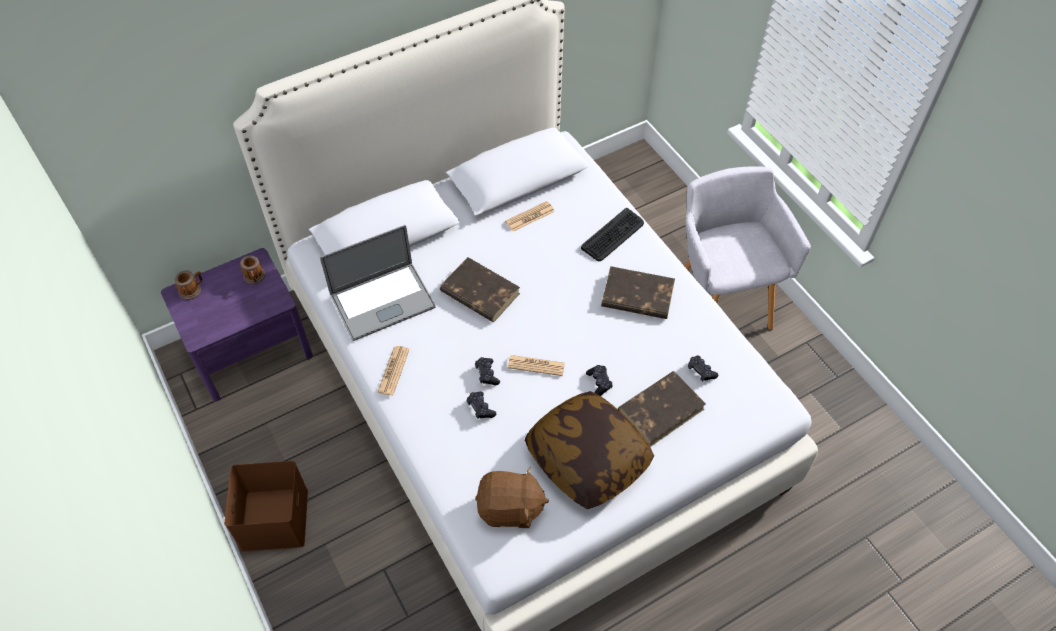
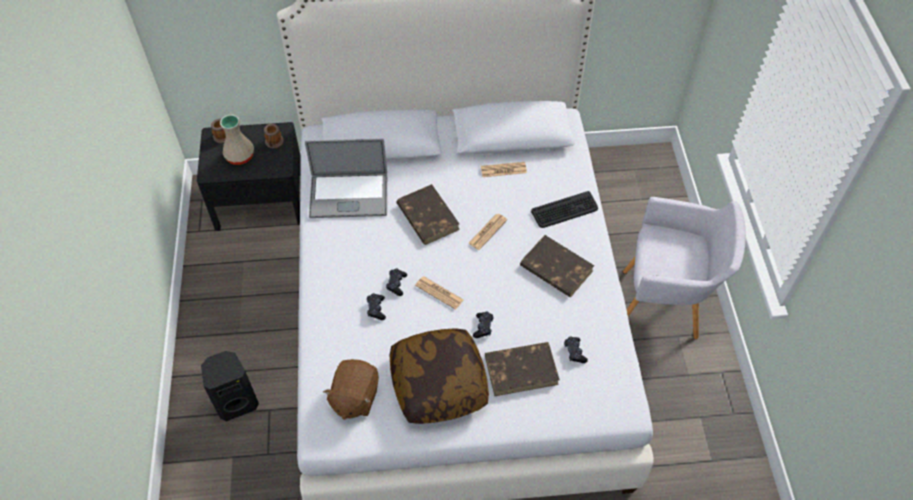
camera: 25 degrees right, 0 degrees up
purple nightstand [161,248,313,401] -> black nightstand [197,122,301,231]
brown storage box [224,461,308,551] -> none
newspaper [377,346,410,396] -> newspaper moved to [468,214,507,250]
brown plush toy [475,467,549,528] -> brown plush toy turned 75 degrees clockwise [323,359,379,420]
grey armchair [685,166,811,330] -> grey armchair turned 90 degrees clockwise [623,197,746,339]
none -> black speaker [201,351,259,421]
none -> beige vase [220,115,254,165]

